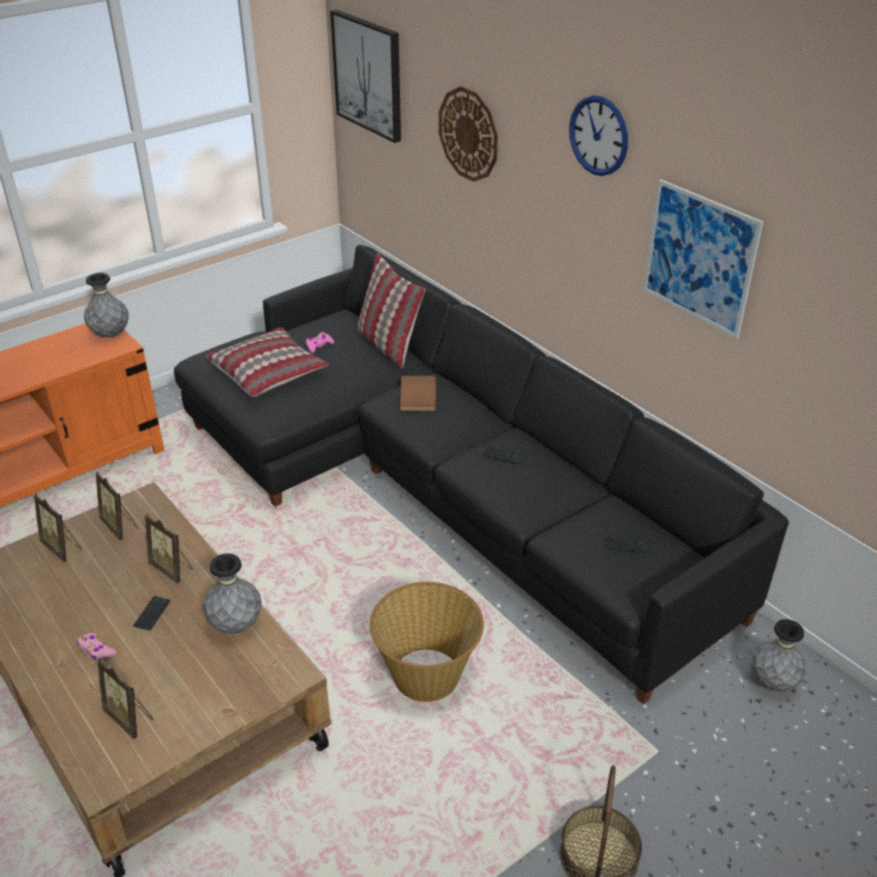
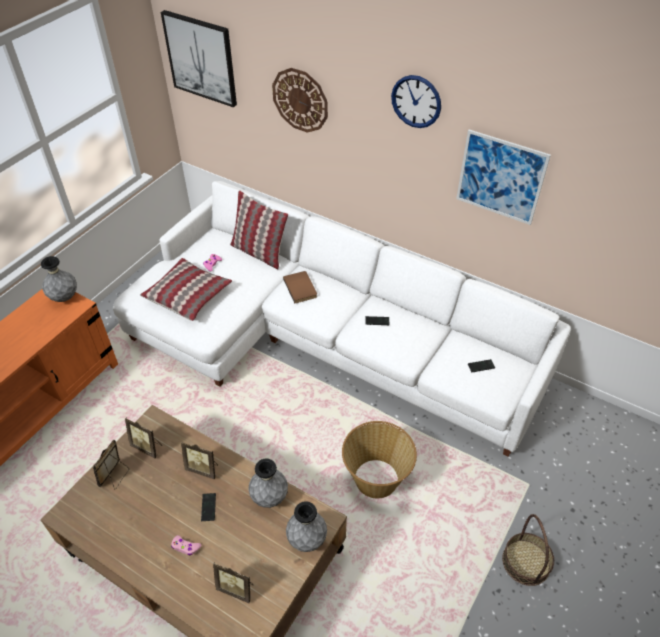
camera: 20 degrees left, 10 degrees up
picture frame [34,493,81,562] -> picture frame turned 90 degrees clockwise [93,440,129,489]
black sofa [174,245,789,704] -> white sofa [113,181,571,457]
grey vase [751,619,806,691] -> grey vase moved to [286,501,327,552]

